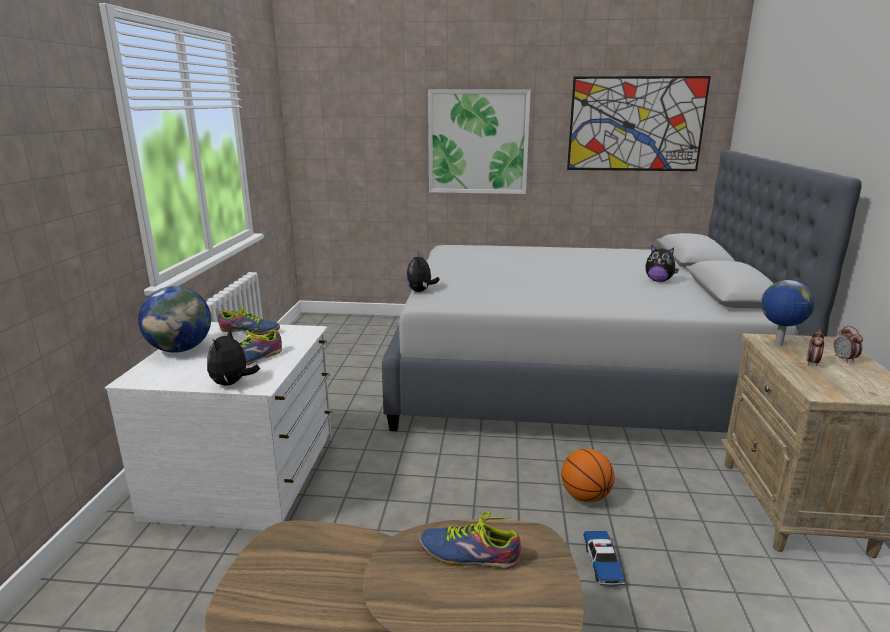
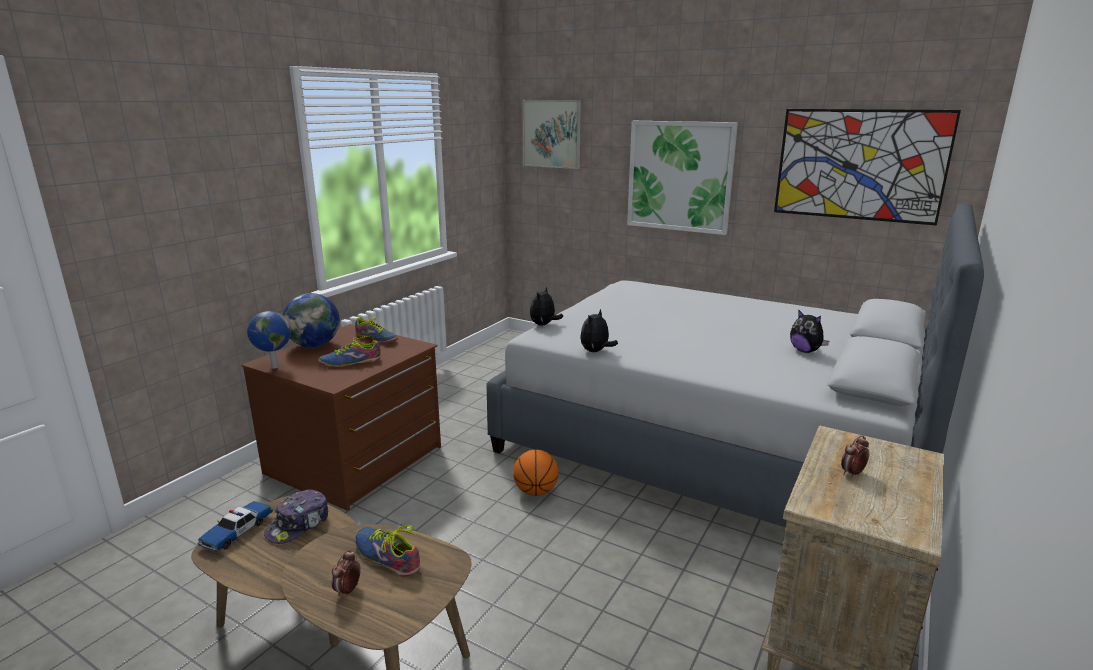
camera: 25 degrees right, 0 degrees up
white dresser [105,322,333,530] -> brown dresser [241,324,441,511]
plush toy [207,328,260,386] -> plush toy moved to [580,309,618,352]
basketball [561,449,614,502] -> basketball moved to [513,450,559,496]
toy car [583,531,625,587] -> toy car moved to [198,501,273,552]
globe [761,280,815,346] -> globe moved to [247,311,291,369]
alarm clock [834,326,863,363] -> alarm clock moved to [332,550,361,597]
none -> cap [264,490,329,544]
none -> picture [522,100,581,169]

